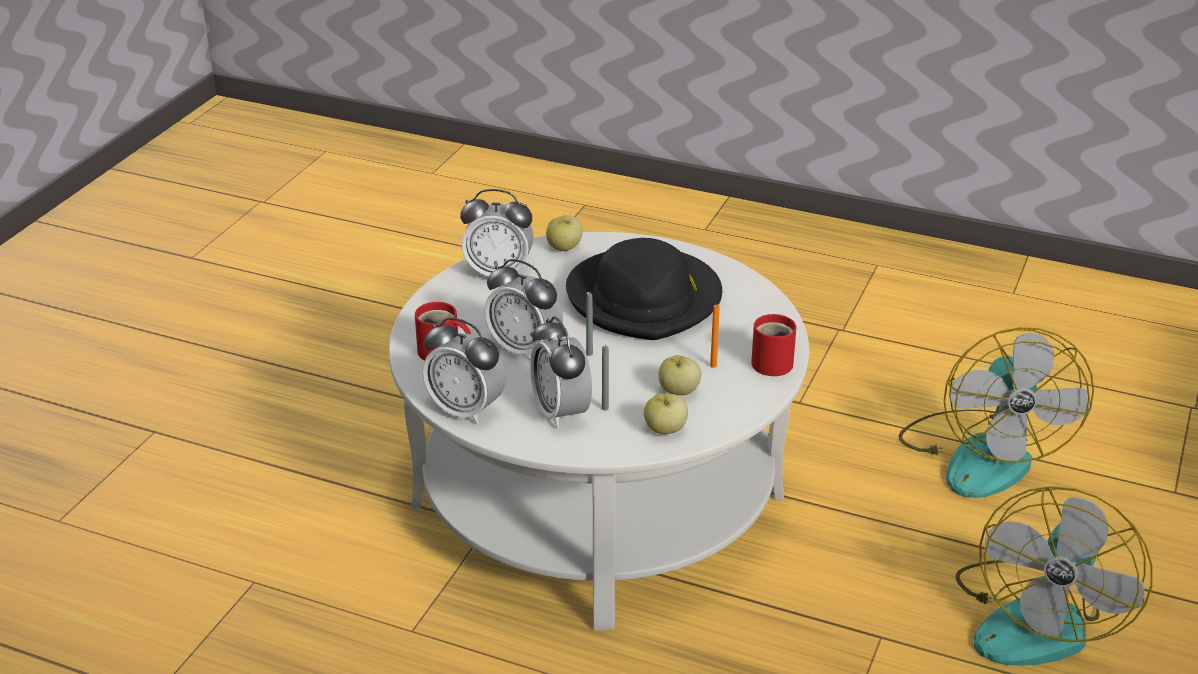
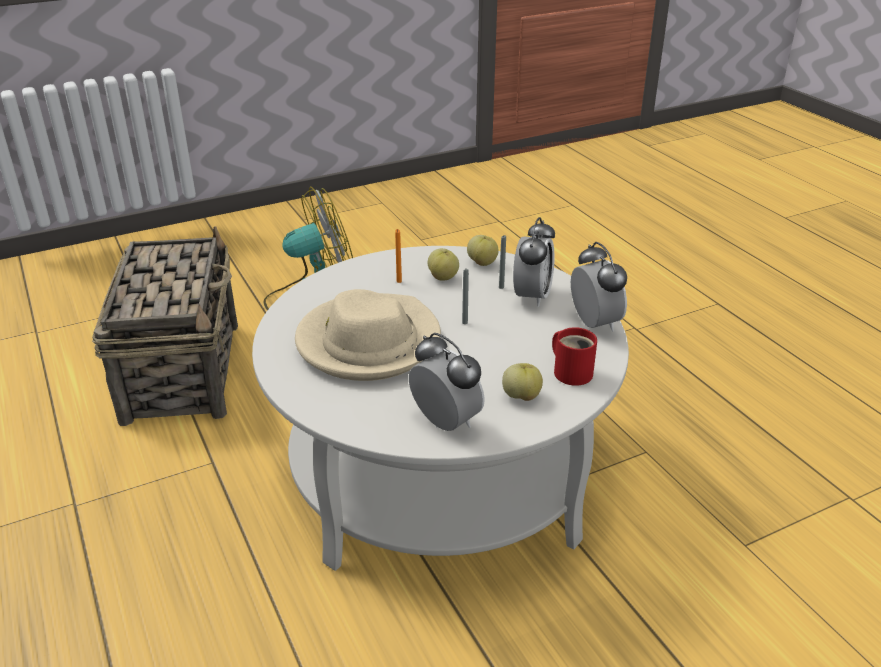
camera: 140 degrees left, 0 degrees up
alarm clock [485,259,563,355] -> none
apple [546,215,582,251] -> apple moved to [502,363,543,401]
black hat [566,238,722,340] -> beige hat [295,289,441,381]
red mug [751,314,796,376] -> none
fan [899,327,1094,498] -> basket [92,226,238,426]

